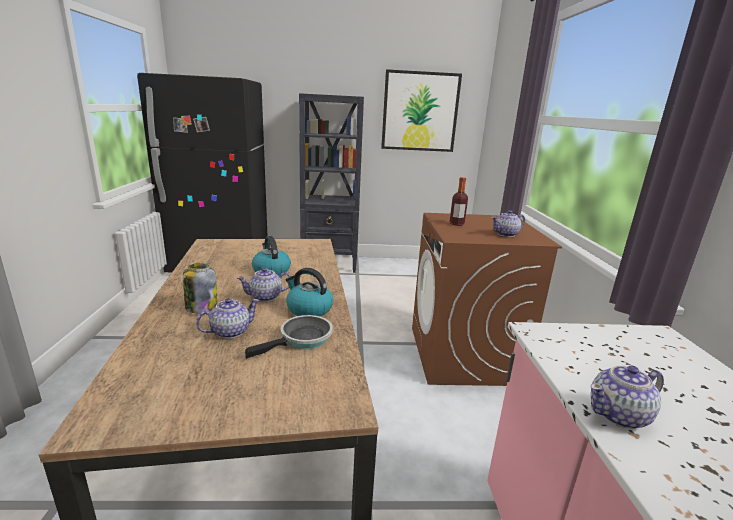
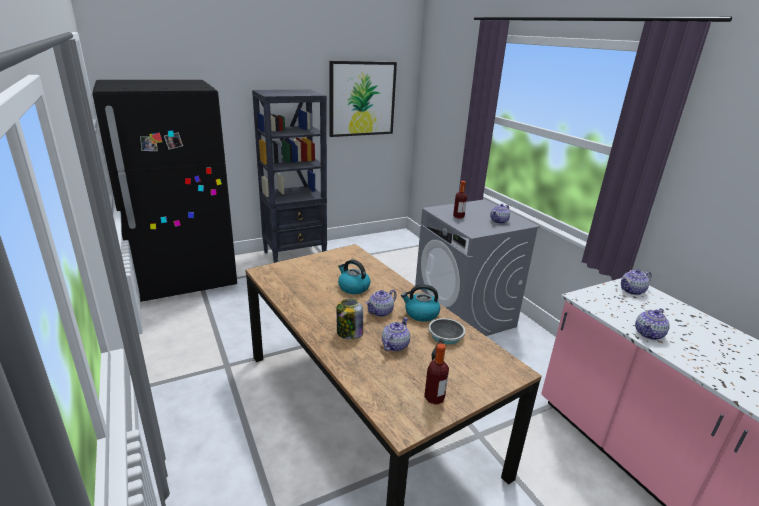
camera: 25 degrees left, 5 degrees up
brown washing machine [412,213,562,386] -> grey washing machine [415,199,540,336]
none -> bottle [424,343,449,405]
none -> teapot [621,269,652,295]

